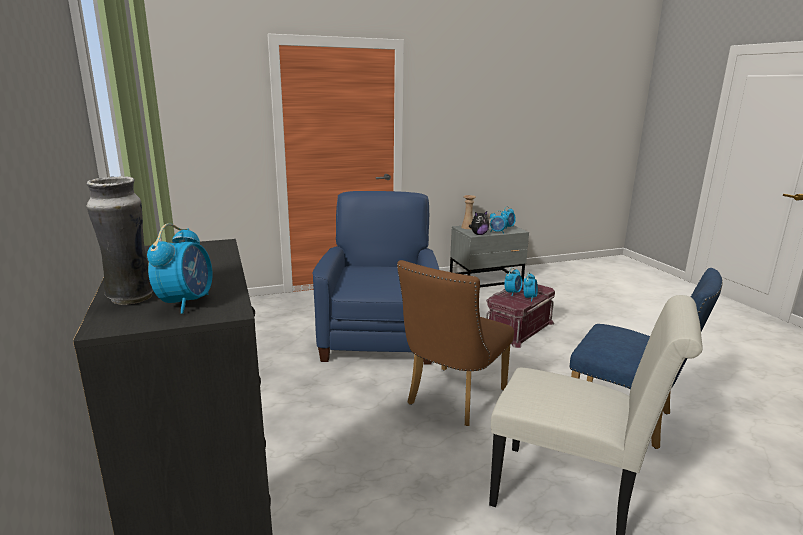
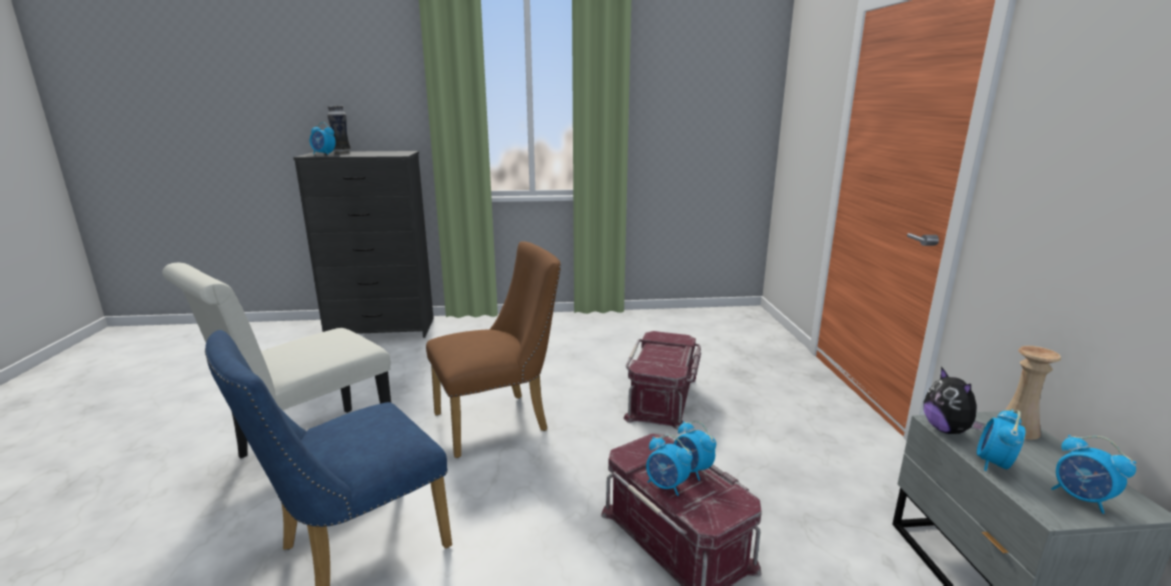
camera: 105 degrees right, 0 degrees up
blue armchair [313,191,439,365] -> red storage box [623,331,701,430]
brown chair [397,260,514,426] -> brown chair turned 105 degrees clockwise [426,241,561,458]

